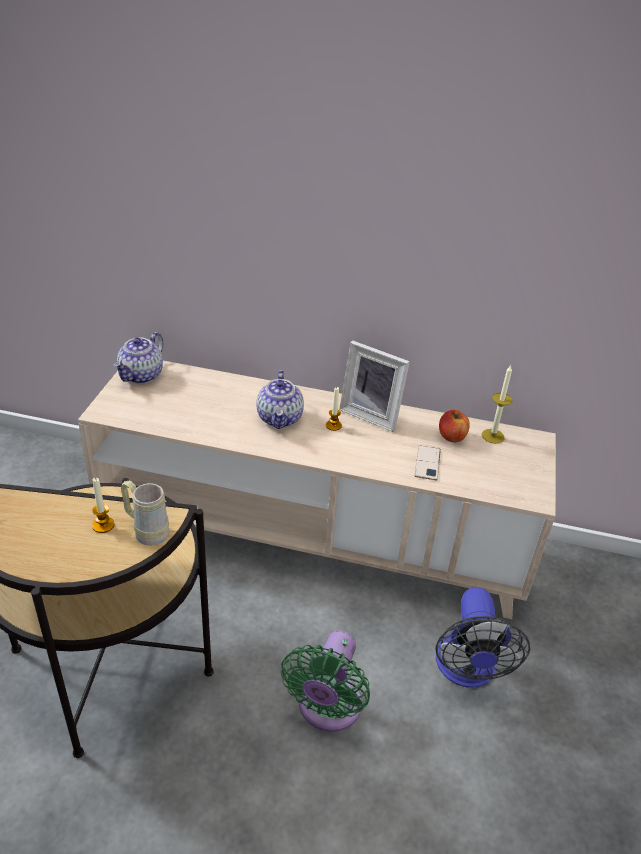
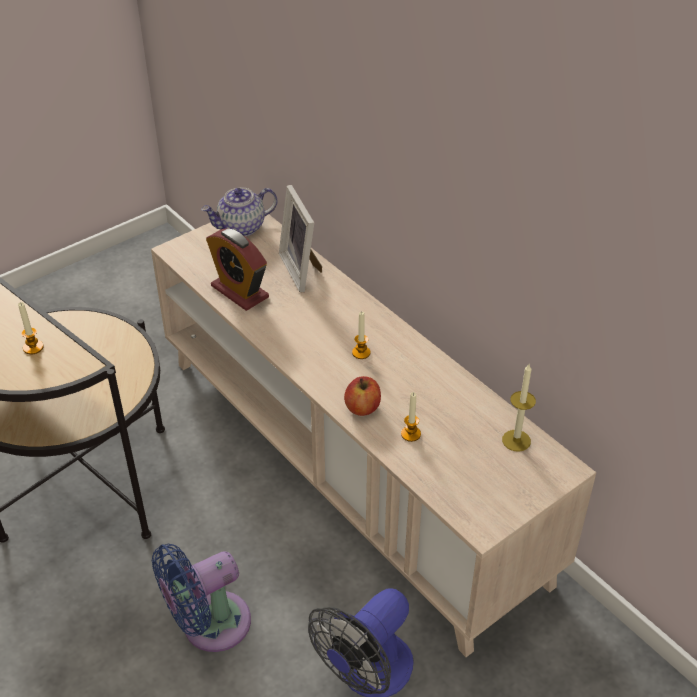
camera: 40 degrees right, 5 degrees up
beige mug [121,480,170,546] -> none
teapot [257,370,304,429] -> none
green fan [281,630,370,732] -> blue fan [152,544,251,652]
picture frame [339,341,410,432] -> picture frame moved to [279,185,322,293]
phone [415,445,441,481] -> candle [401,392,421,442]
apple [439,410,470,442] -> apple moved to [344,376,381,416]
none -> alarm clock [206,228,269,311]

